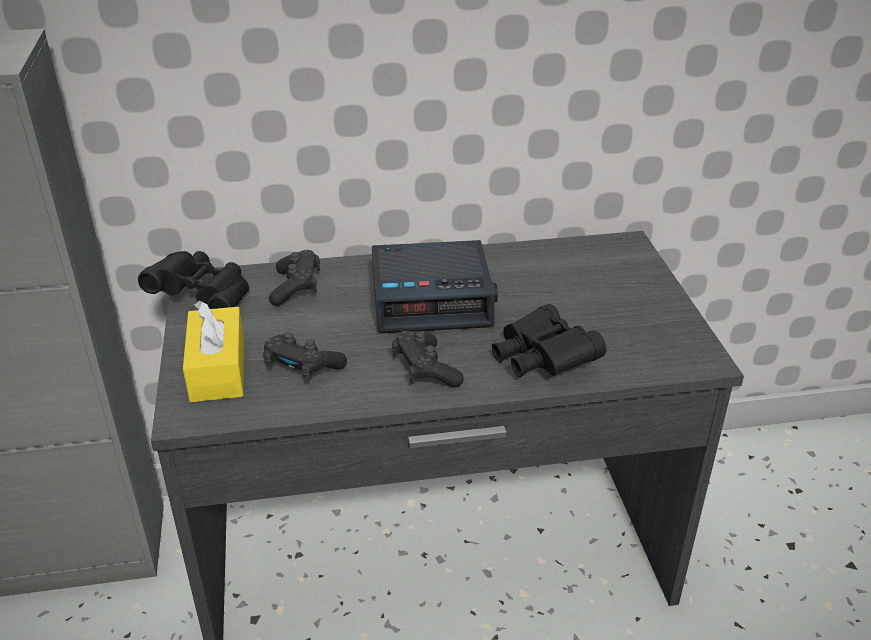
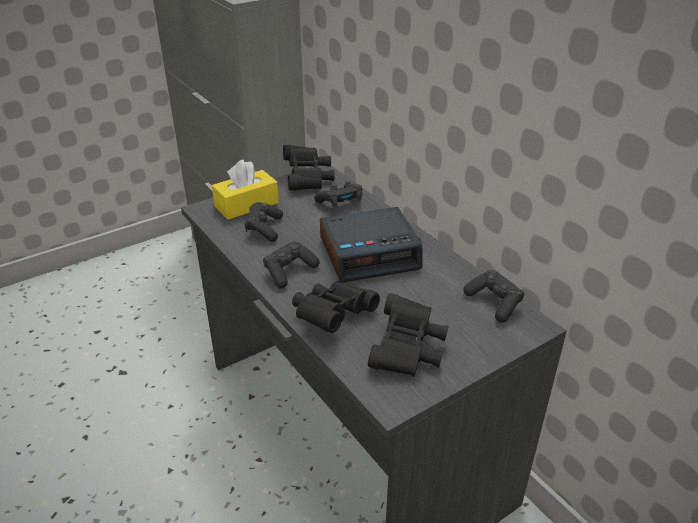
camera: 65 degrees right, 0 degrees up
alarm clock [372,240,498,333] -> alarm clock turned 75 degrees counterclockwise [320,207,423,282]
none -> black binoculars [368,293,448,377]
none -> black game controller [463,270,524,323]

